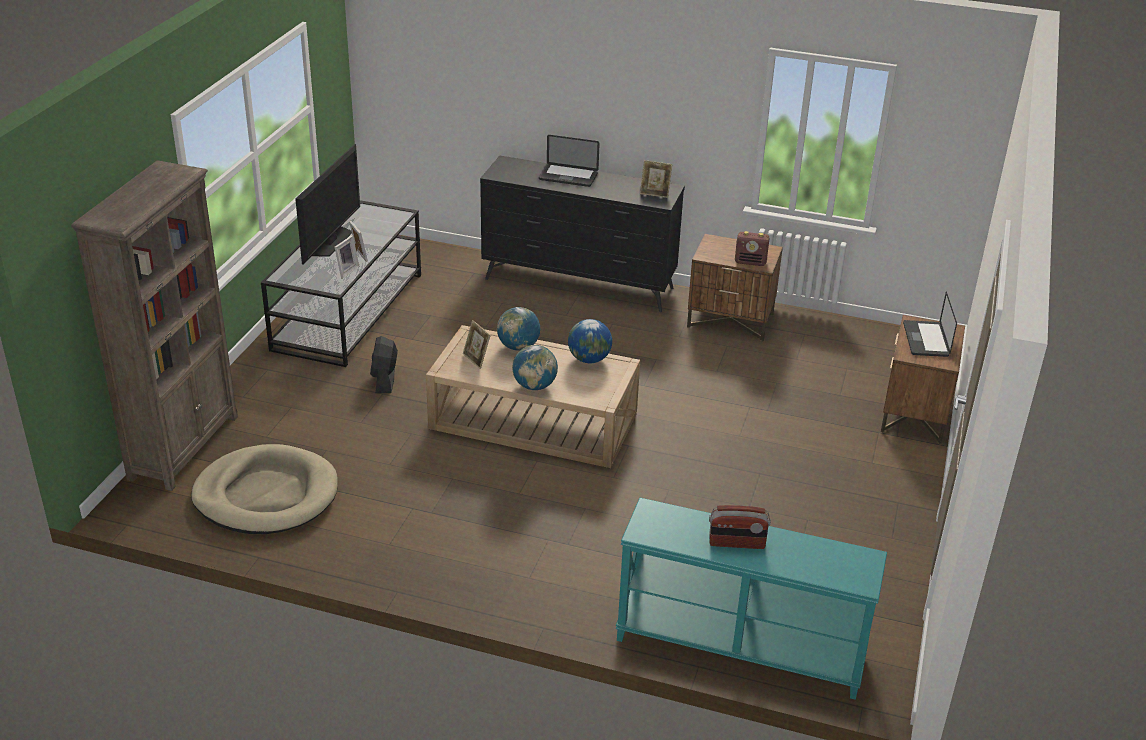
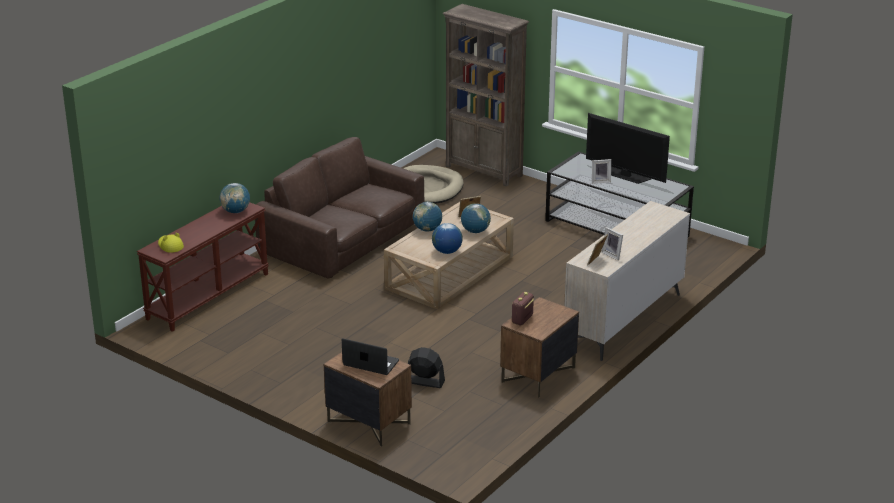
camera: 110 degrees right, 5 degrees down
picture frame [335,235,359,279] -> picture frame moved to [602,227,623,260]
black fan [370,336,398,393] -> black fan moved to [408,347,445,388]
black dresser [480,156,685,312] -> beige dresser [564,201,690,361]
laptop [539,135,600,187] -> none
turquoise console table [615,498,887,700] -> brown console table [137,202,269,332]
radio [709,505,771,549] -> none
none -> yellow hat [158,233,184,253]
none -> globe [220,183,250,213]
none -> brown sofa [255,137,424,279]

